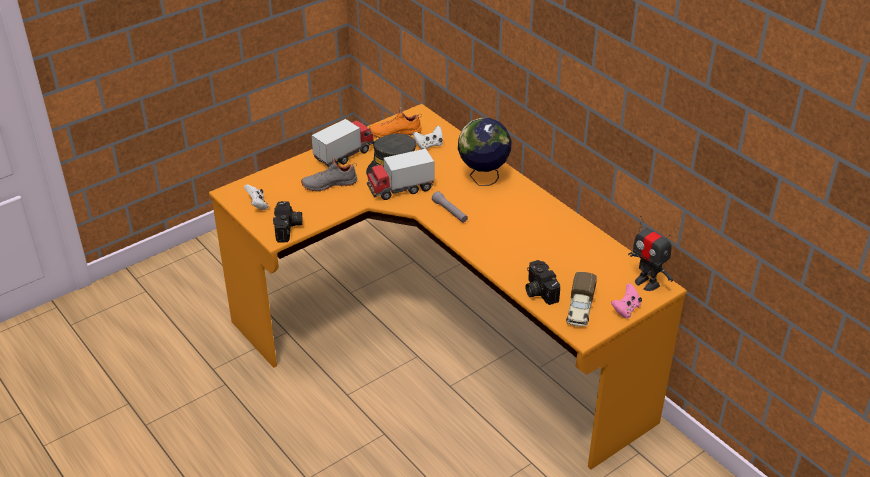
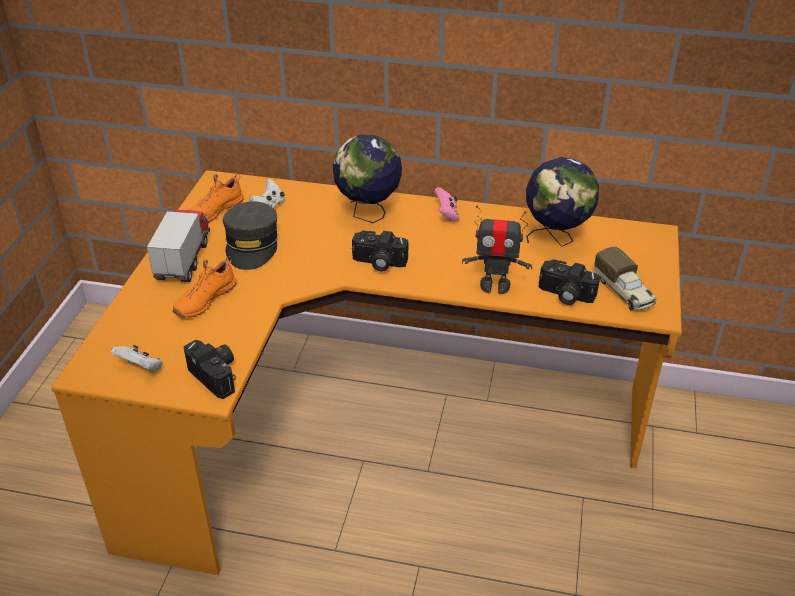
camera: 40 degrees left, 0 degrees up
grey shoe [301,158,357,192] -> orange shoe [173,256,237,318]
toy truck [367,149,434,200] -> none
grey flashlight [432,191,468,223] -> camera [352,231,409,272]
pink game controller [611,283,642,318] -> pink game controller moved to [435,187,460,222]
toy robot [628,216,673,291] -> toy robot moved to [462,206,532,294]
none -> globe [526,157,599,247]

